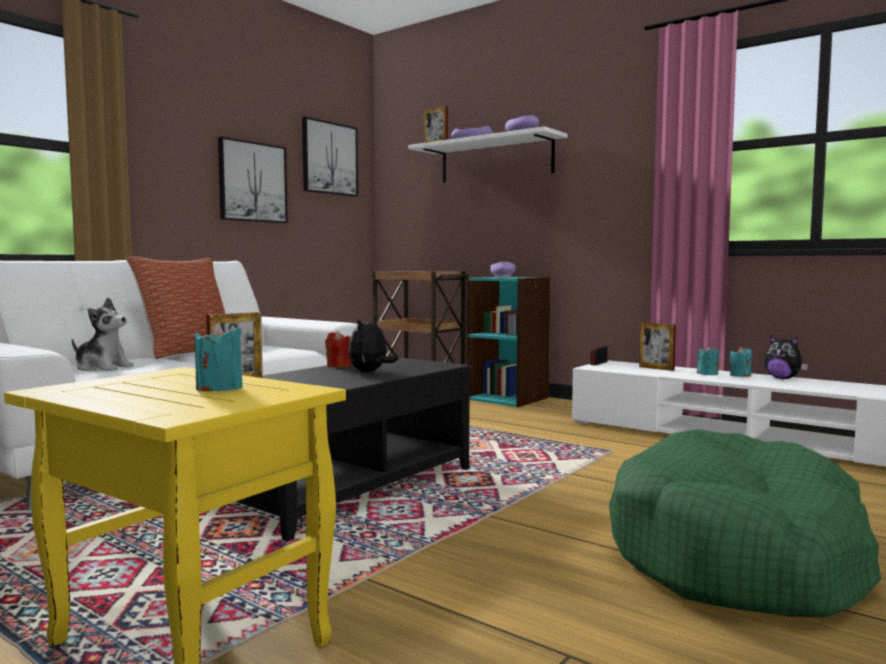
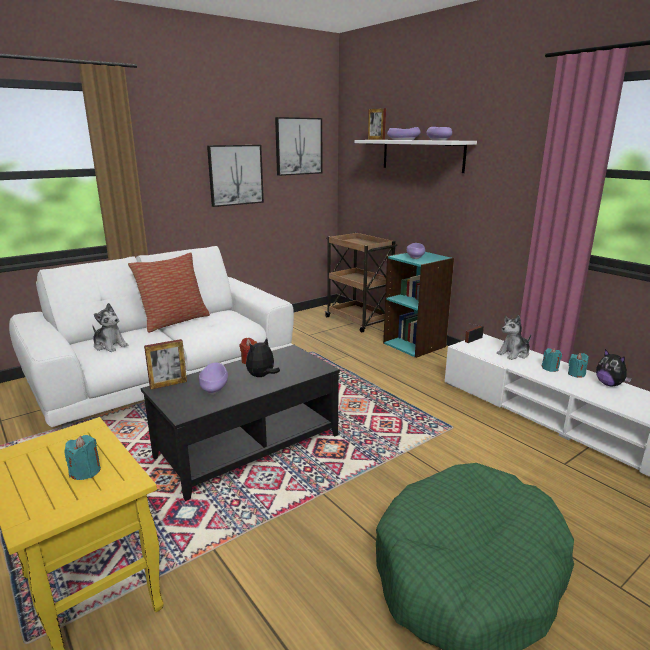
camera: 15 degrees right, 15 degrees up
picture frame [639,322,676,371] -> plush toy [497,315,531,360]
none -> purple bowl [199,362,228,395]

